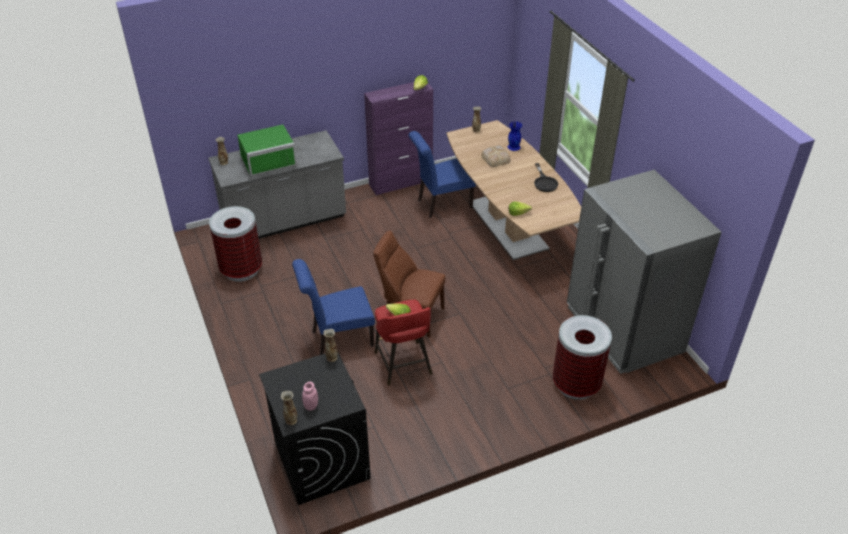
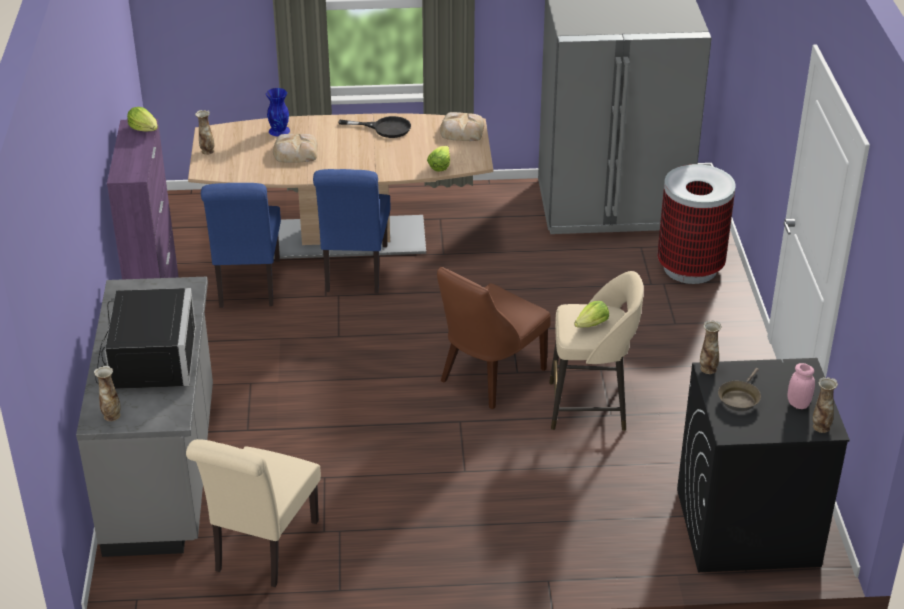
camera: 70 degrees left, 5 degrees down
trash can [209,206,262,282] -> beige chair [186,439,321,587]
green microwave [237,125,297,176] -> black microwave [95,288,196,389]
blue chair [292,259,375,355] -> blue chair moved to [313,169,390,293]
red stool [375,300,432,385] -> beige stool [549,271,644,431]
none -> bread [440,112,485,141]
none -> brown frying pan [718,368,761,411]

